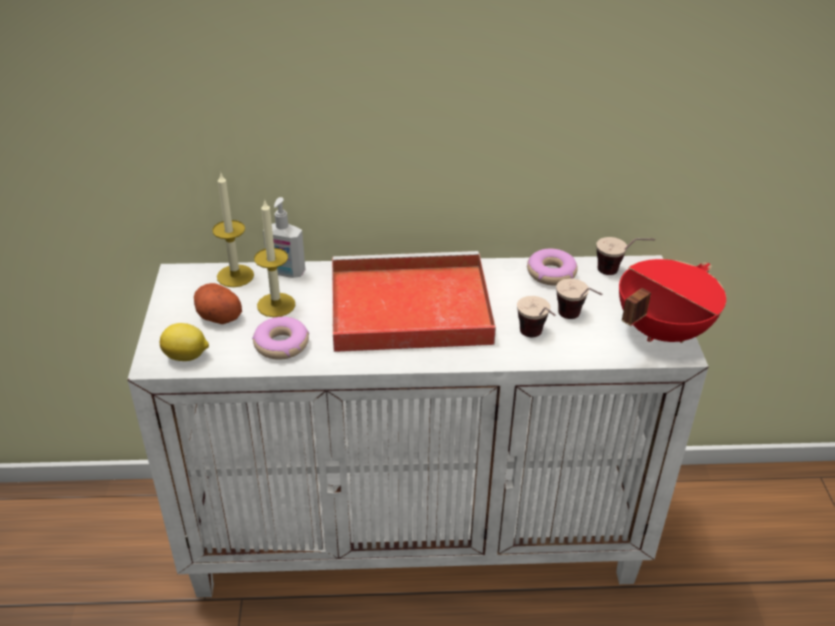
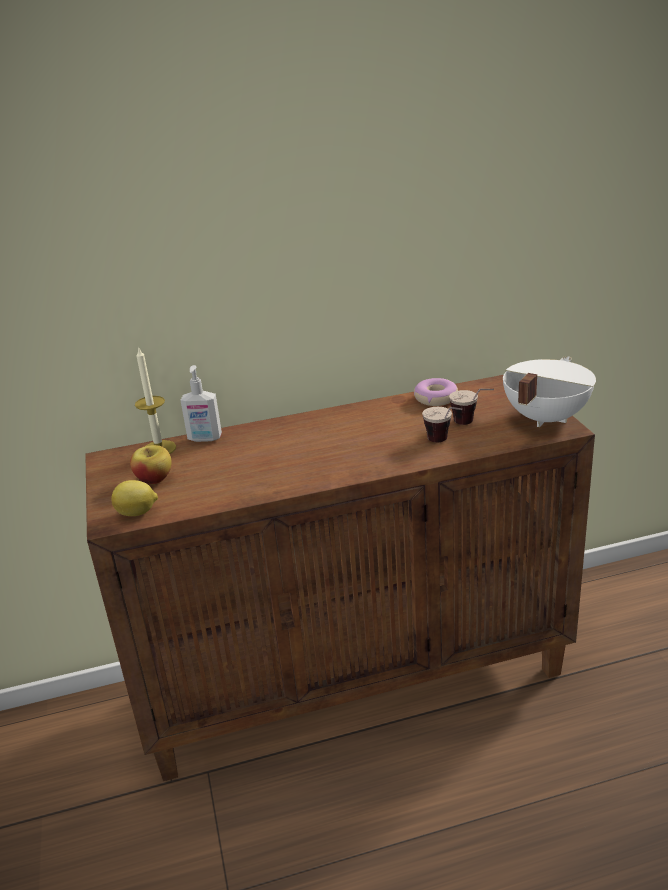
camera: 10 degrees left, 10 degrees down
white cabinet [127,255,709,598] -> brown cabinet [85,375,595,781]
potato [194,283,242,324] -> apple [130,445,172,484]
donut [252,317,309,360] -> none
candle [254,199,296,317] -> none
red tray [332,251,496,352] -> none
cup [596,237,655,275] -> none
red cooking pot [619,259,726,343] -> white cooking pot [503,356,596,427]

